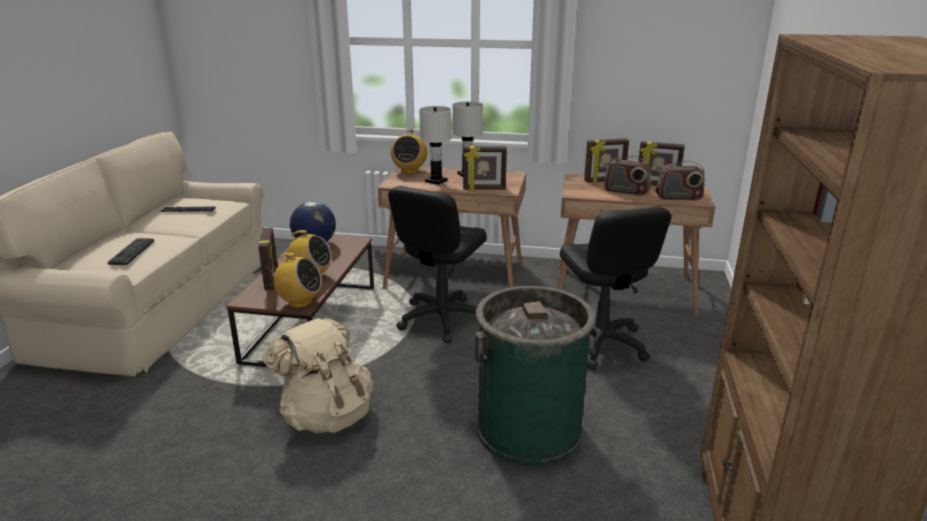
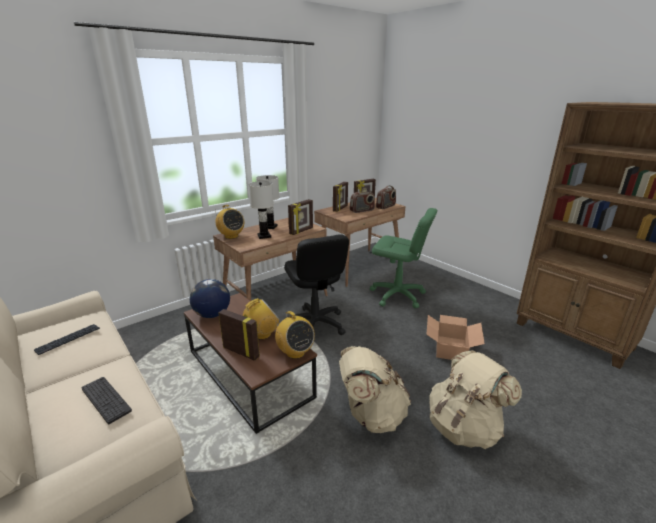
camera: 50 degrees left, 0 degrees up
radio [269,253,322,308] -> radio turned 90 degrees clockwise [274,311,315,359]
green trash can [475,286,596,467] -> cardboard box [427,315,485,360]
black office chair [560,206,671,370] -> green office chair [370,208,437,308]
none -> beige backpack [430,350,522,449]

